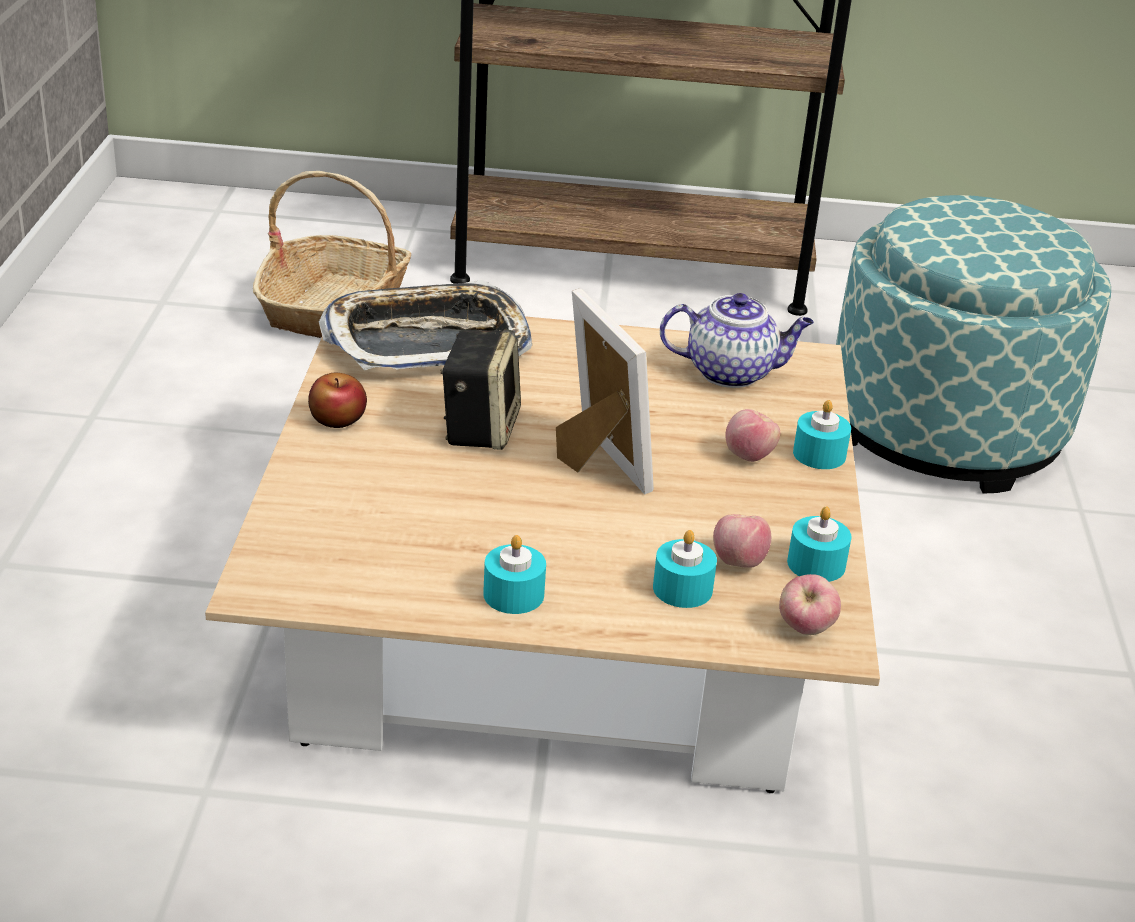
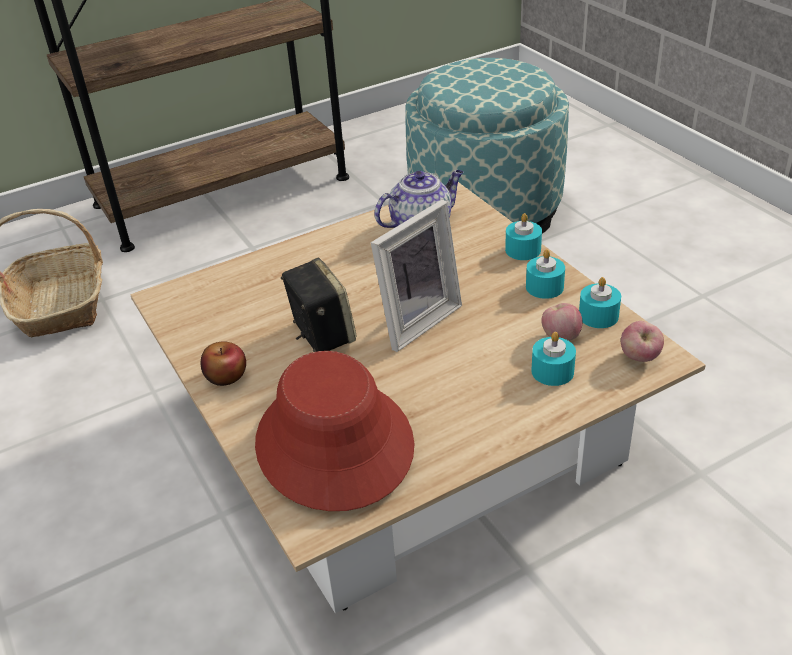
camera: 30 degrees left, 5 degrees up
tray [319,280,532,371] -> none
turquoise candle [483,535,546,614] -> turquoise candle moved to [526,249,565,299]
picture frame [556,289,654,495] -> picture frame turned 105 degrees clockwise [371,200,462,352]
apple [725,409,780,462] -> none
none -> red hat [255,351,414,511]

